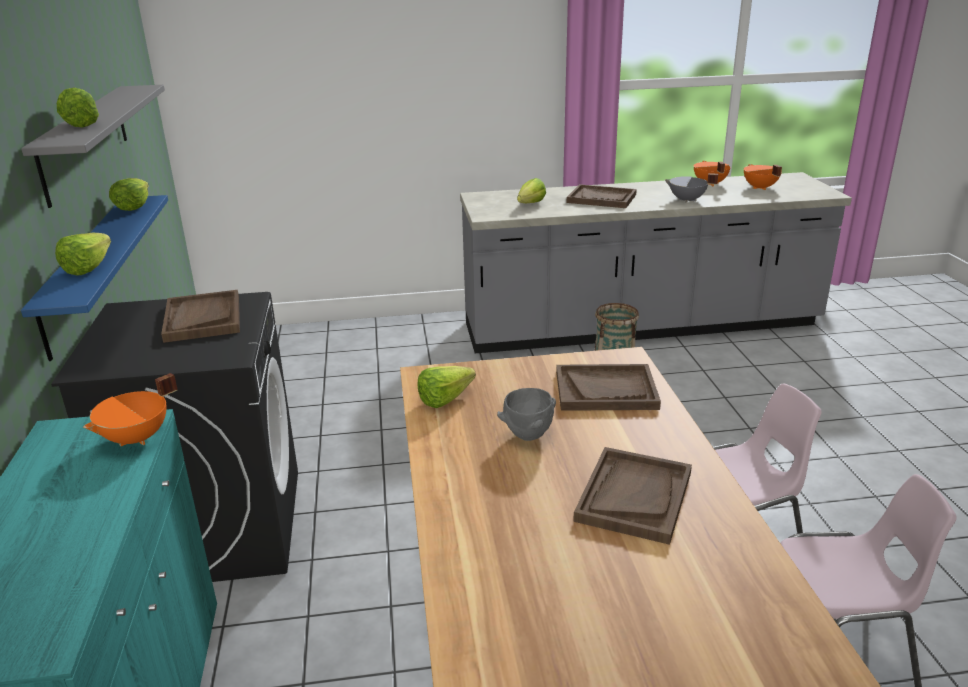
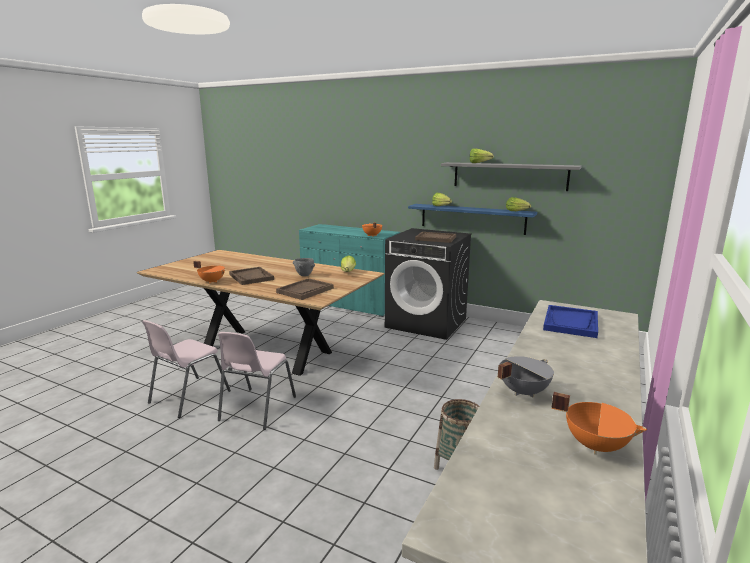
camera: 125 degrees right, 10 degrees down
lettuce [517,178,546,203] -> blue tray [543,305,598,338]
brown tray [567,184,637,208] -> none
orange cooking pot [744,164,782,190] -> orange cooking pot moved to [193,261,226,284]

